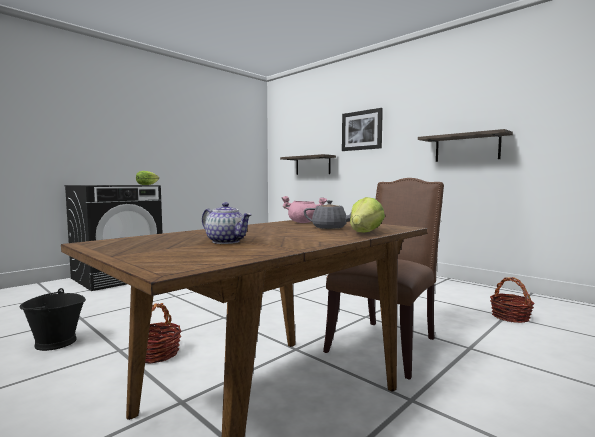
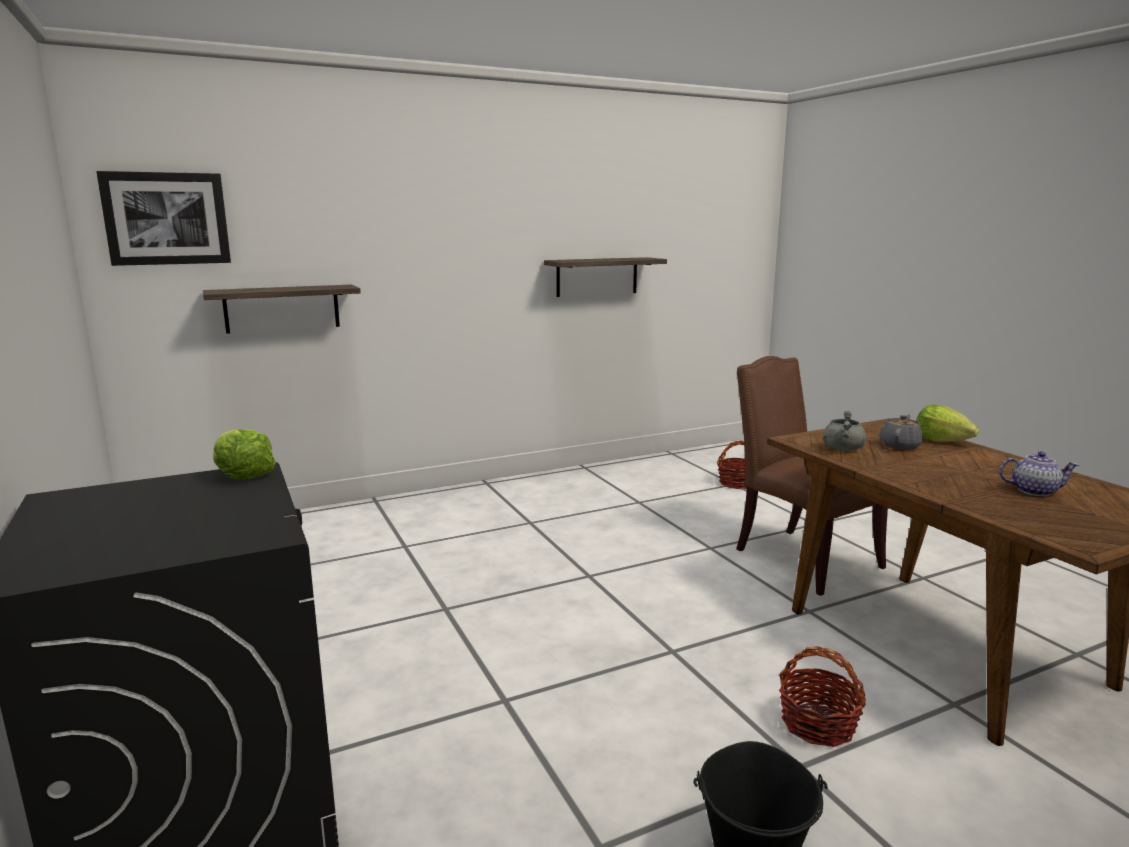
camera: 70 degrees left, 10 degrees up
teapot [202,202,252,244] -> teapot turned 45 degrees clockwise [999,451,1079,496]
pink cooking pot [282,196,327,223] -> grey cooking pot [823,411,866,451]
picture [342,108,383,151] -> picture moved to [96,171,231,266]

